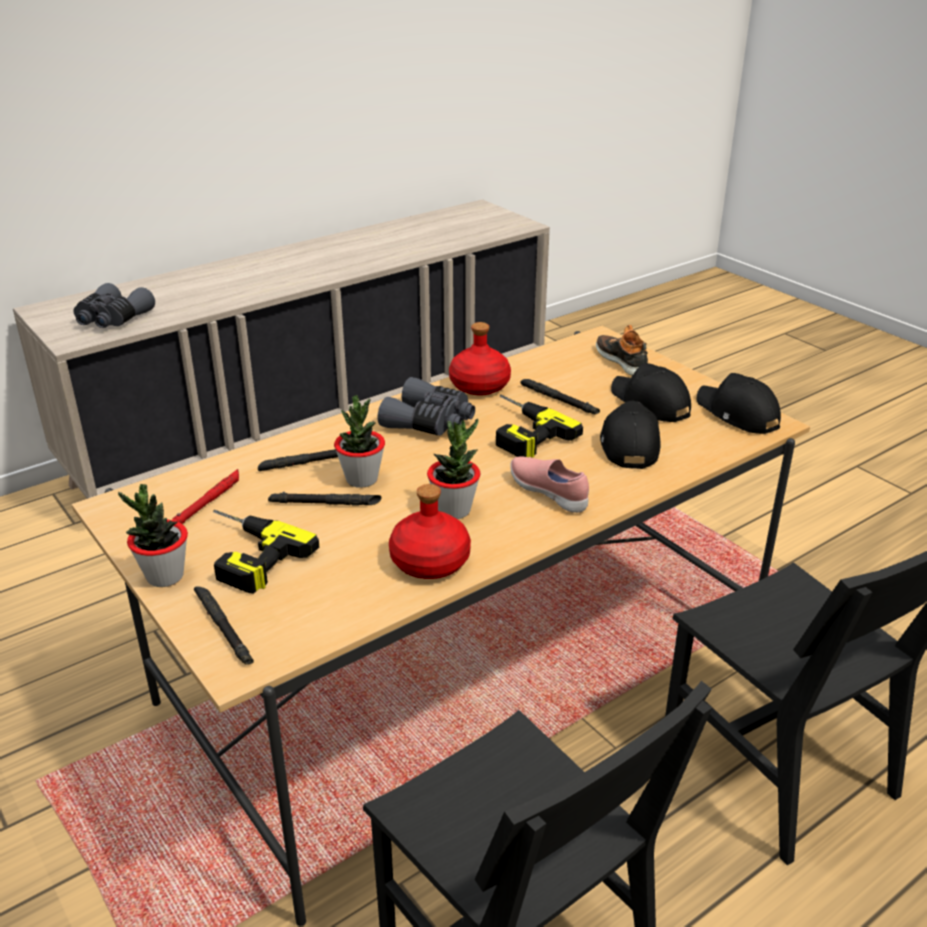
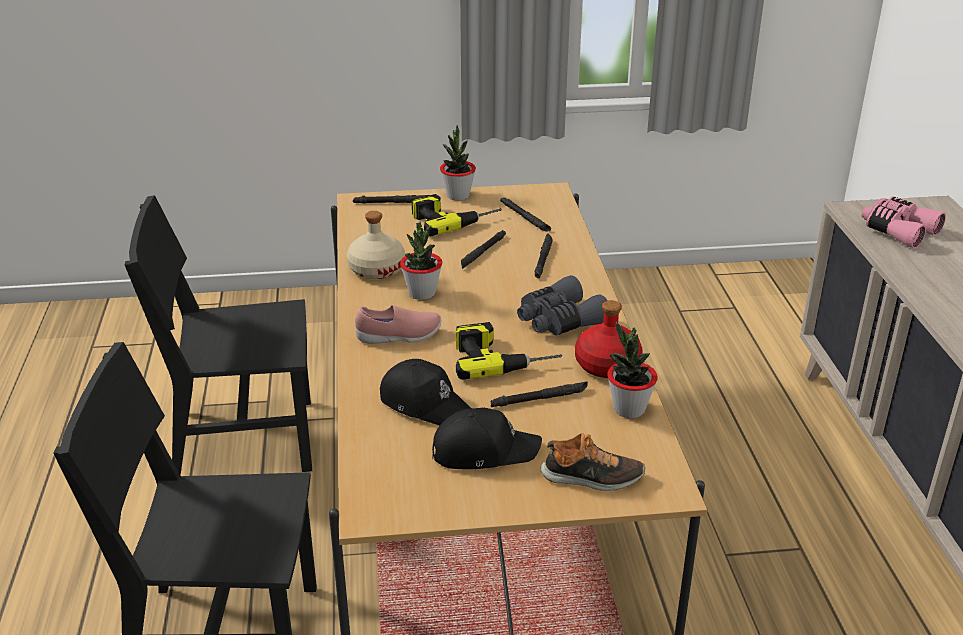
camera: 120 degrees right, 0 degrees up
grey binoculars [73,283,155,328] -> pink binoculars [862,196,946,249]
red flashlight [172,469,239,524] -> black flashlight [500,198,551,231]
potted plant [334,395,385,488] -> potted plant moved to [607,322,658,418]
red bottle [389,484,471,579] -> beige bottle [347,211,405,279]
black cap [697,373,781,434] -> none

